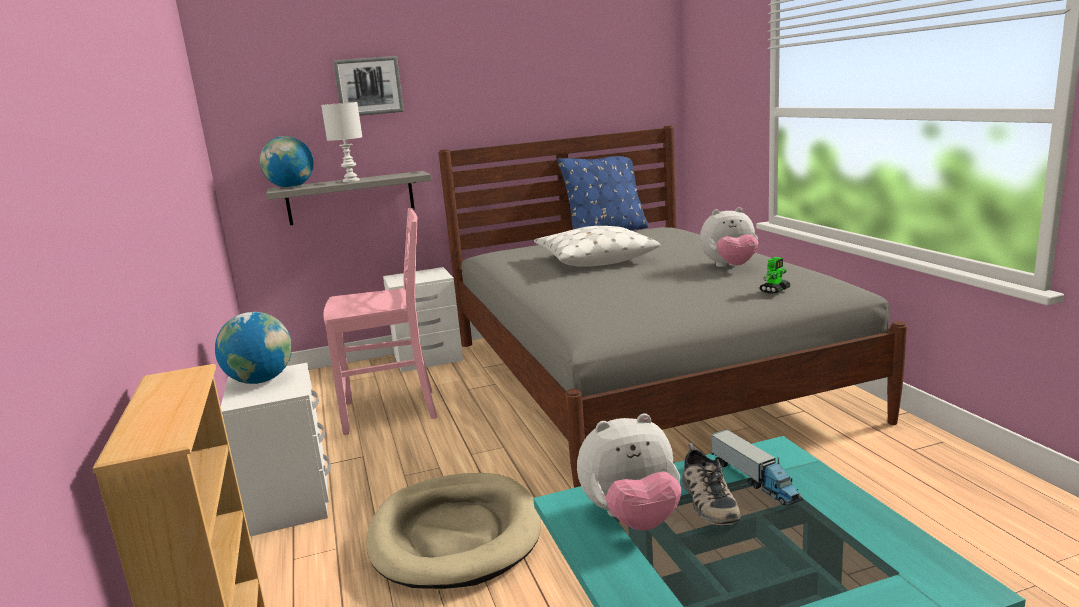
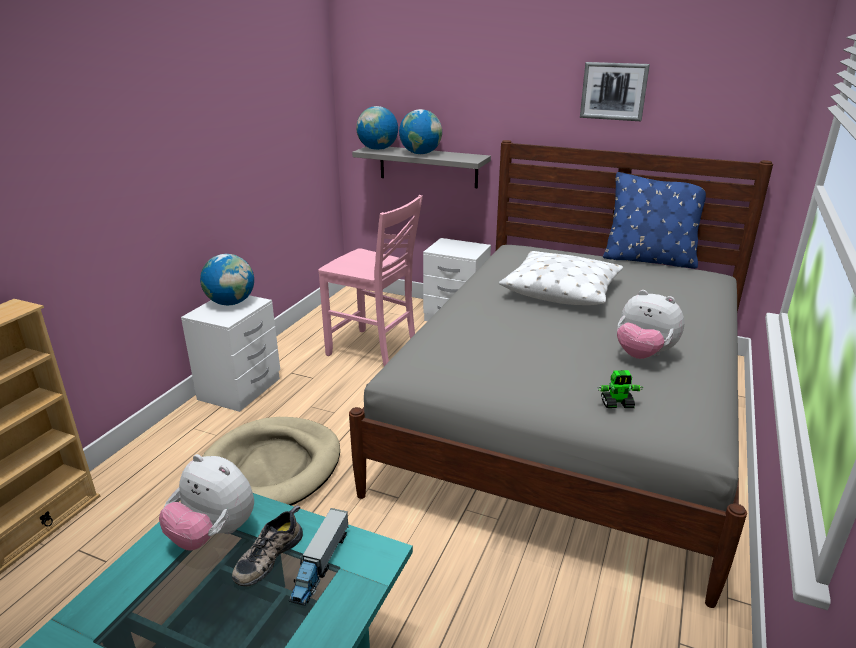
camera: 40 degrees right, 10 degrees up
white table lamp [321,102,362,182] -> globe [399,109,442,154]
picture [333,56,404,116] -> picture moved to [580,62,650,121]

